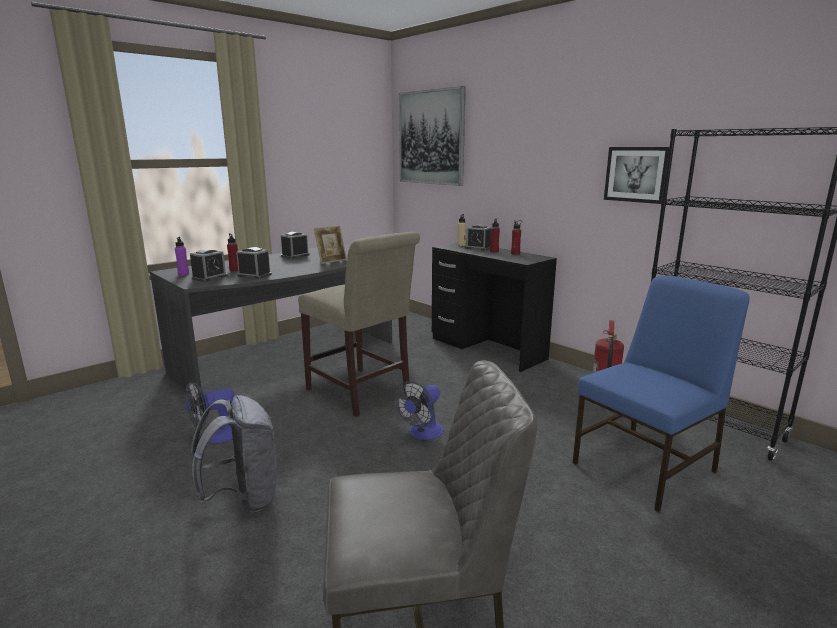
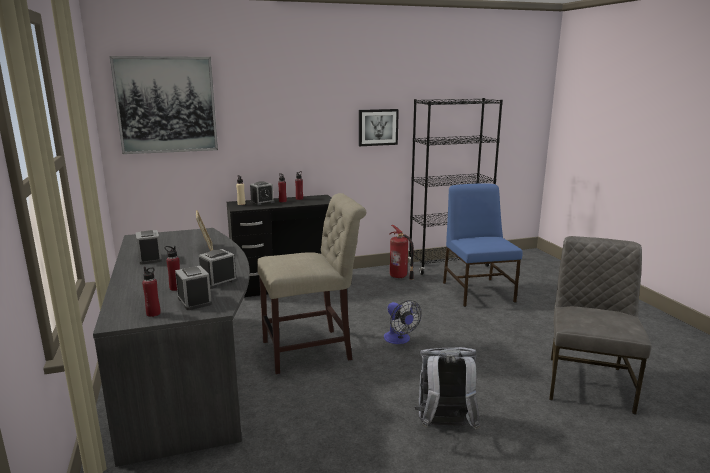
camera: 65 degrees left, 0 degrees up
purple bottle [175,237,189,276] -> red bottle [142,267,161,317]
fan [185,381,235,443] -> none

